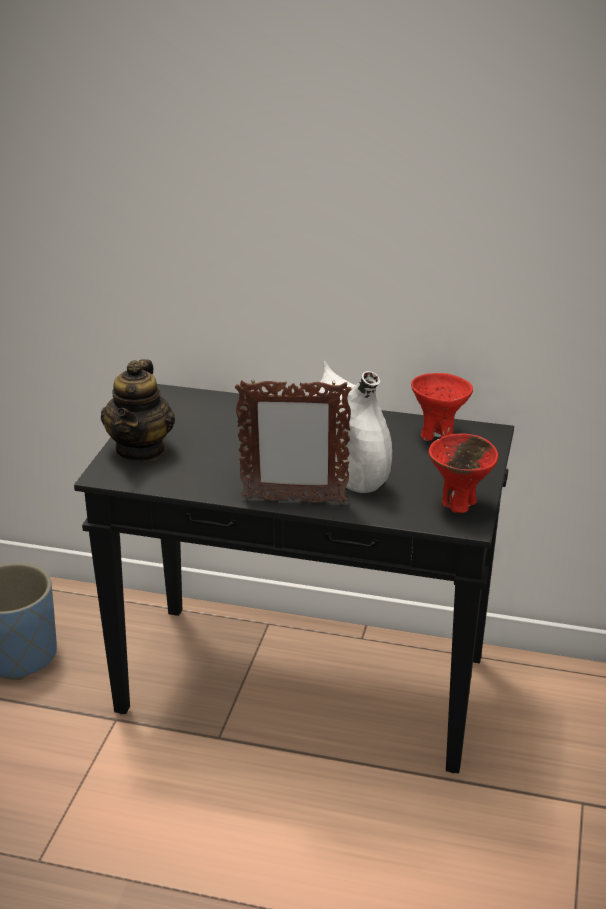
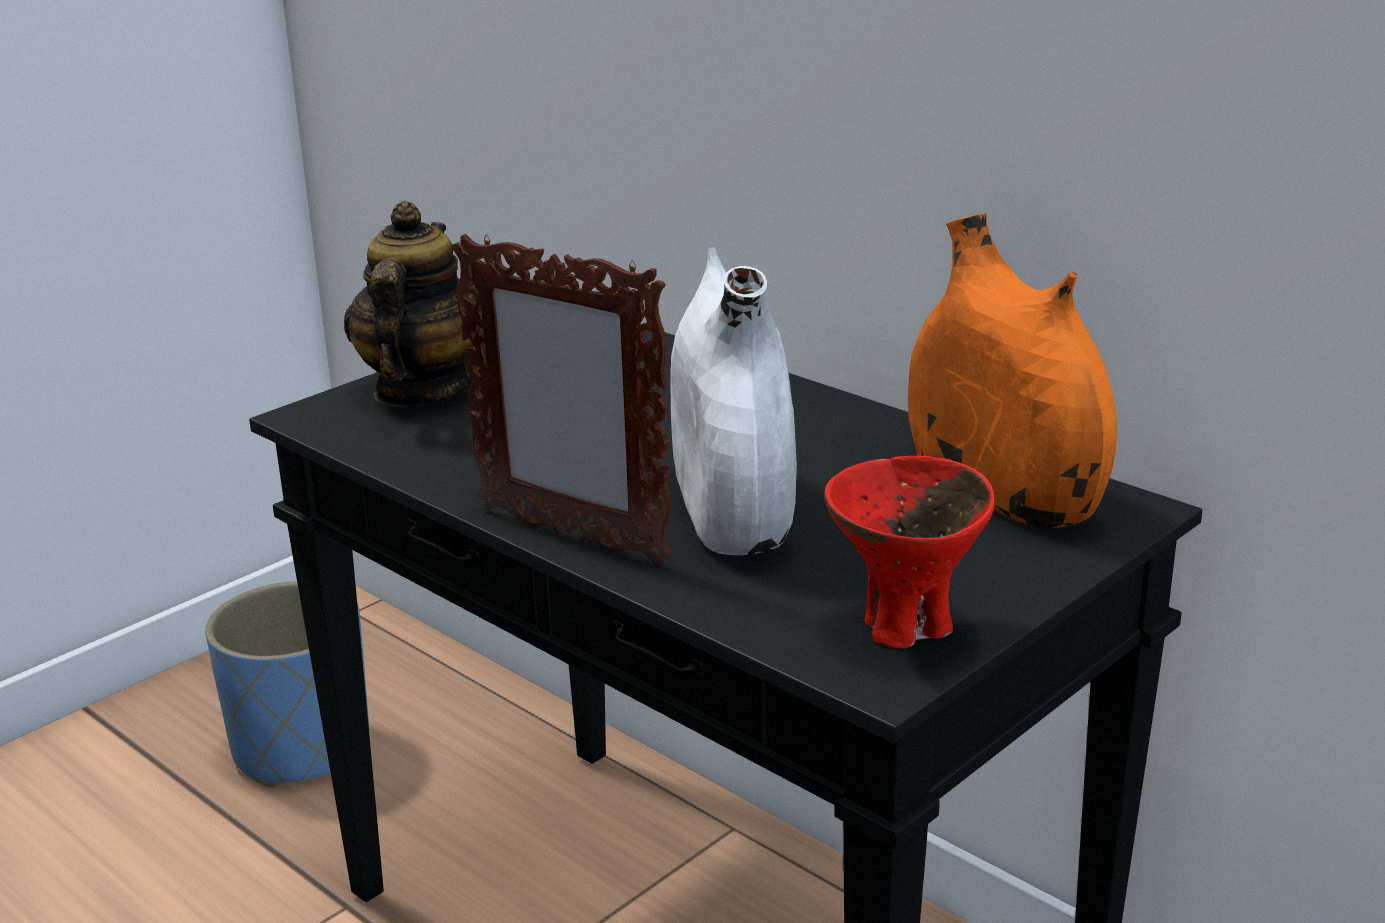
camera: 30 degrees right, 5 degrees down
teapot [101,359,175,462] -> teapot turned 150 degrees clockwise [344,201,484,407]
red bowl [411,373,473,441] -> orange vase [908,213,1117,528]

